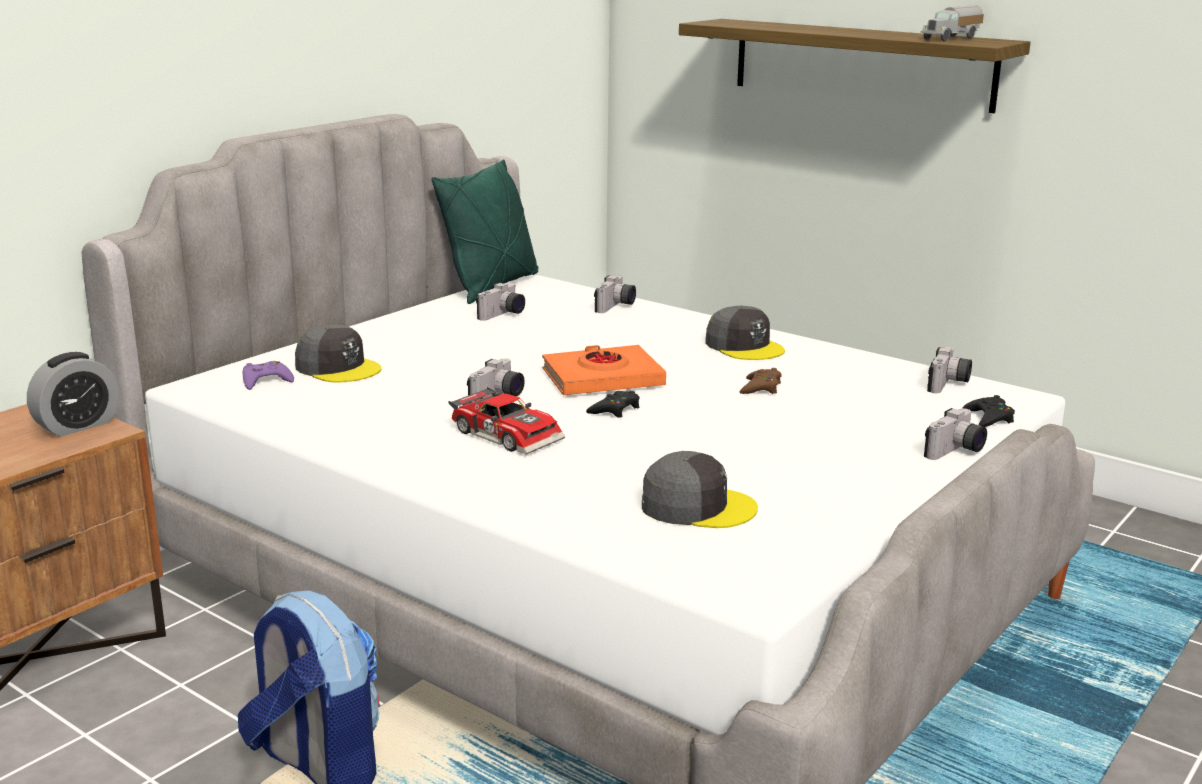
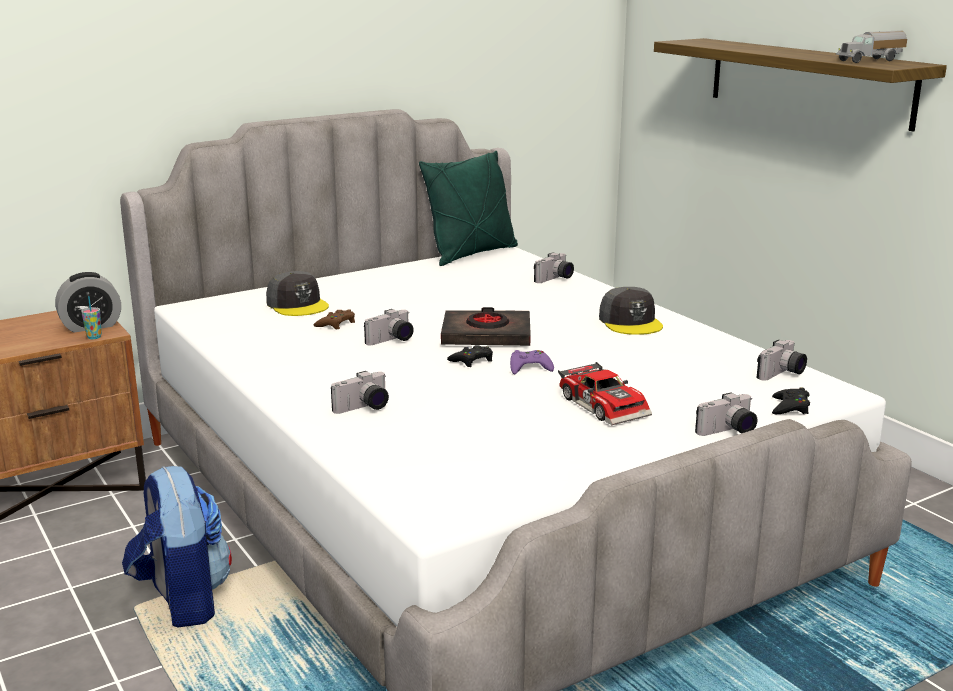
camera: 20 degrees right, 0 degrees up
purple game controller [243,361,294,390] -> purple game controller moved to [510,350,554,375]
toy car [448,387,565,455] -> toy car moved to [558,362,652,425]
camera [476,283,525,321] -> camera moved to [331,371,389,414]
orange book [542,345,666,395] -> black book [441,307,531,346]
grey cap [642,451,758,528] -> none
brown game controller [740,368,782,394] -> brown game controller moved to [314,309,355,330]
none -> cup [81,296,102,339]

